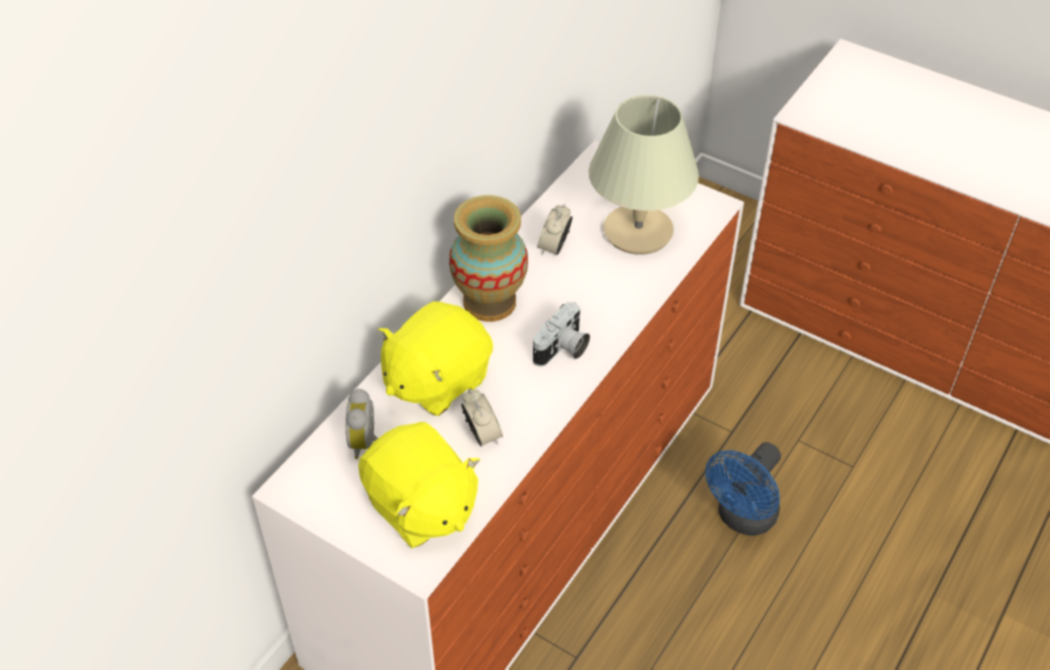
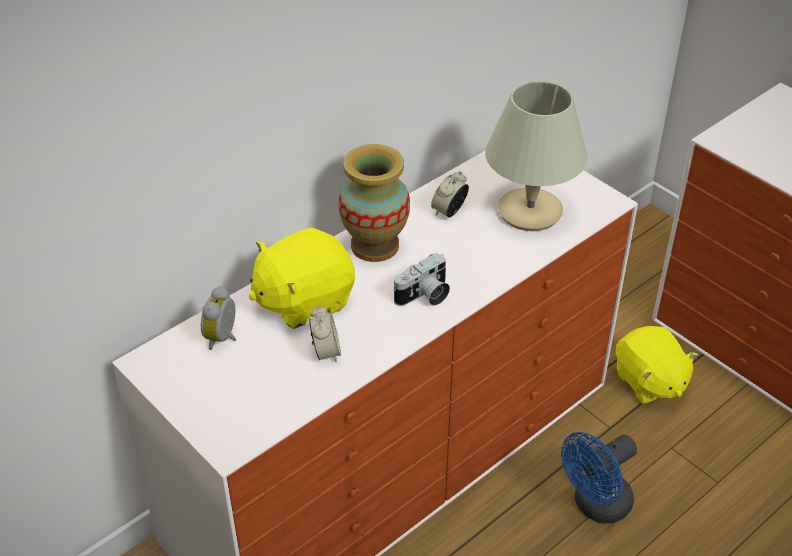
camera: 15 degrees right, 5 degrees down
yellow plush toy [358,422,480,548] -> yellow plush toy moved to [616,326,698,404]

